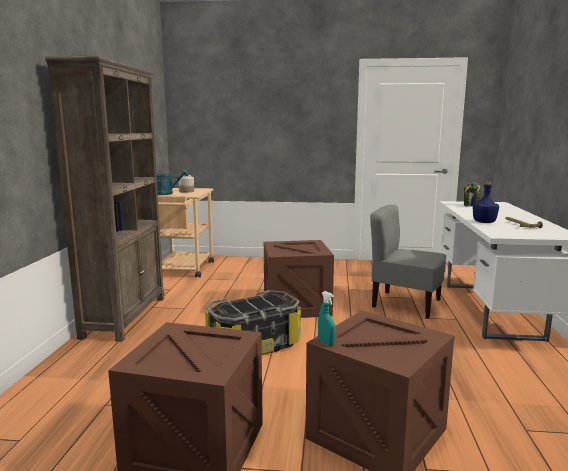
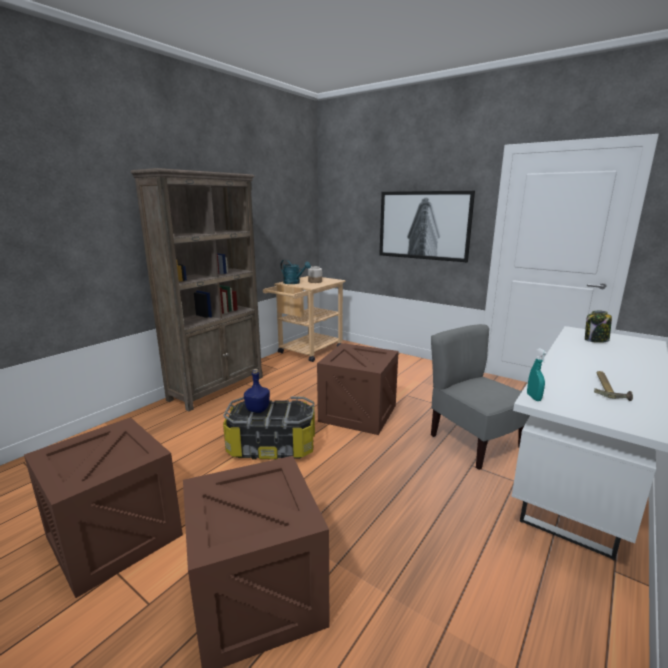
camera: 30 degrees right, 5 degrees up
turquoise spray bottle [318,291,336,346] -> turquoise spray bottle moved to [527,348,548,401]
blue bottle [473,181,499,223] -> blue bottle moved to [244,369,270,413]
none -> picture [379,191,475,262]

